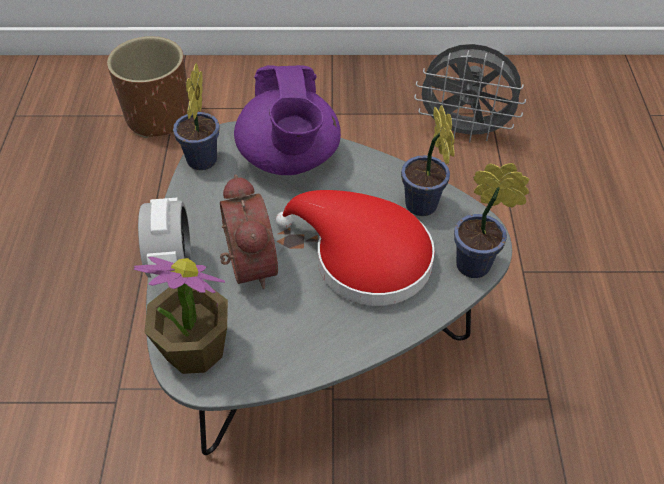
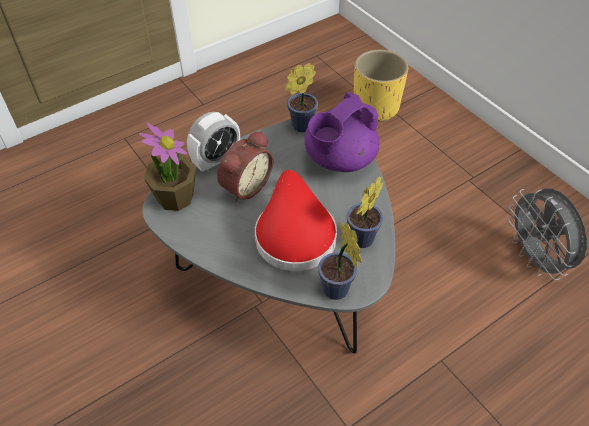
camera: 55 degrees right, 0 degrees up
brown planter [107,36,189,138] -> yellow planter [354,50,408,122]

